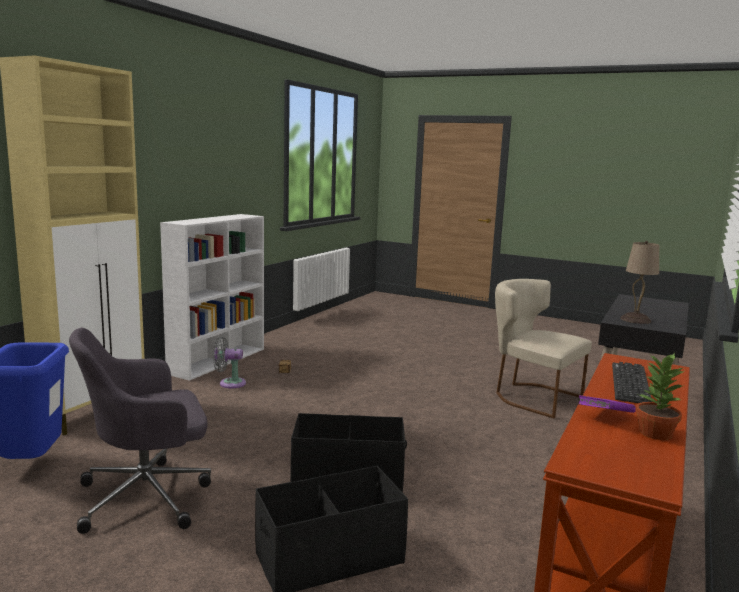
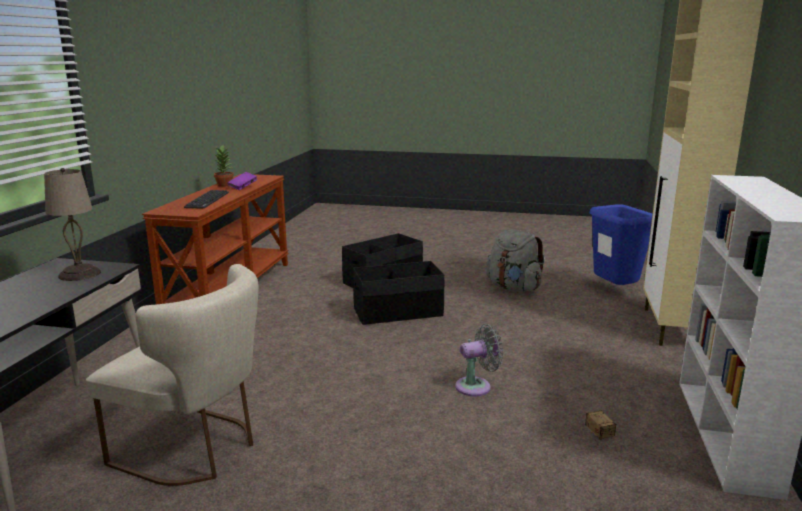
camera: 165 degrees right, 5 degrees up
grey office chair [69,328,211,534] -> grey backpack [486,229,545,292]
grey fan [213,337,246,388] -> grey fan moved to [455,324,504,396]

